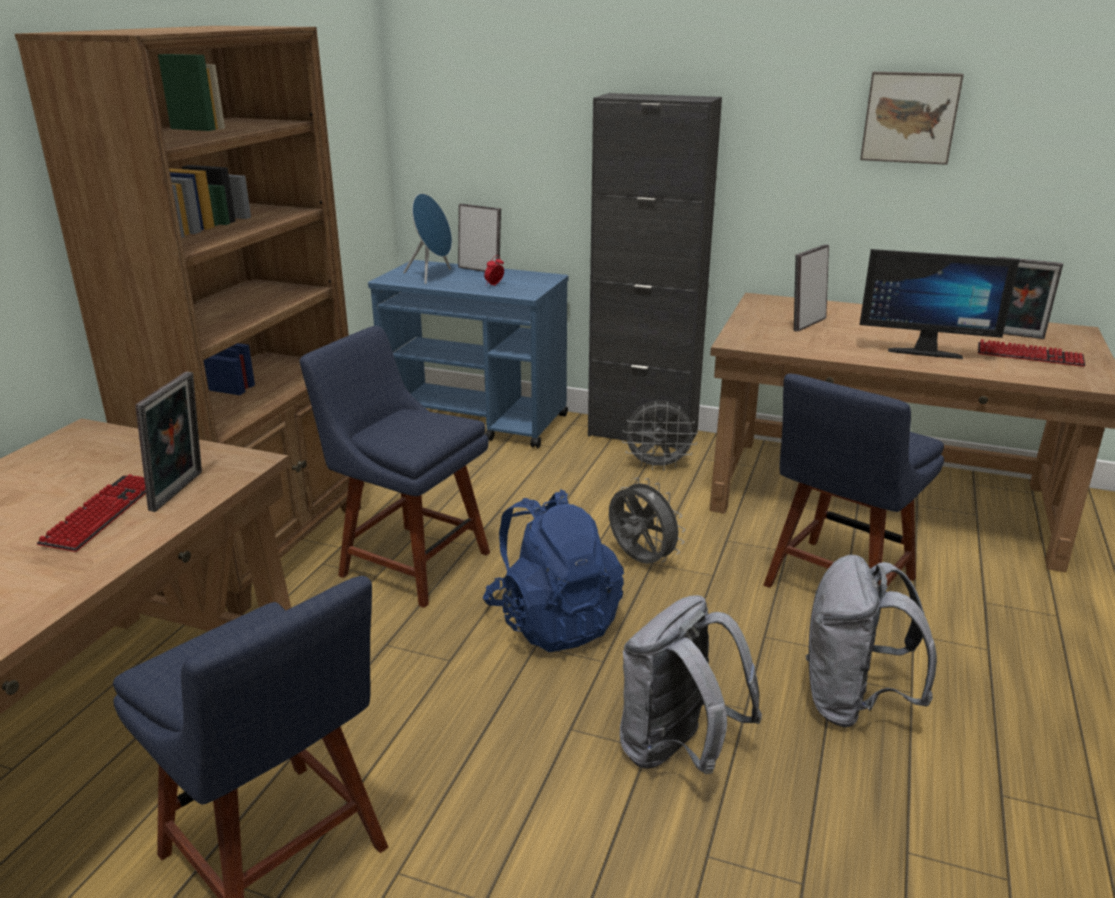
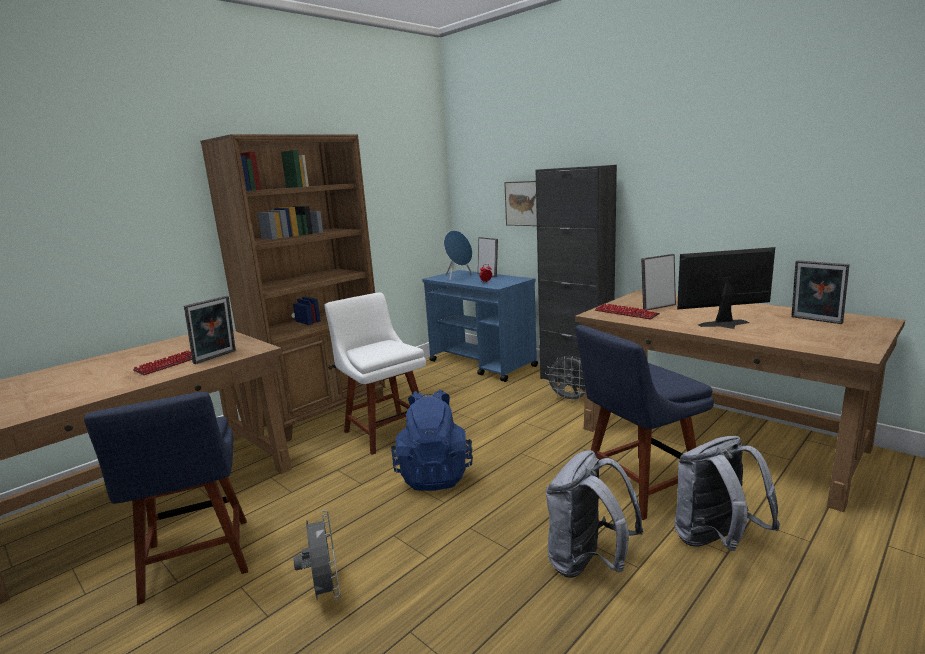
camera: 25 degrees right, 10 degrees down
blue chair [300,326,490,608] -> white chair [324,292,426,455]
grey fan [609,477,685,564] -> grey fan moved to [293,510,341,600]
grey backpack [620,595,762,774] -> grey backpack moved to [675,436,780,551]
picture [860,72,964,165] -> picture moved to [504,181,537,226]
monitor [860,249,1020,359] -> monitor turned 135 degrees clockwise [677,247,775,329]
keyboard [978,340,1086,367] -> keyboard moved to [595,303,660,320]

